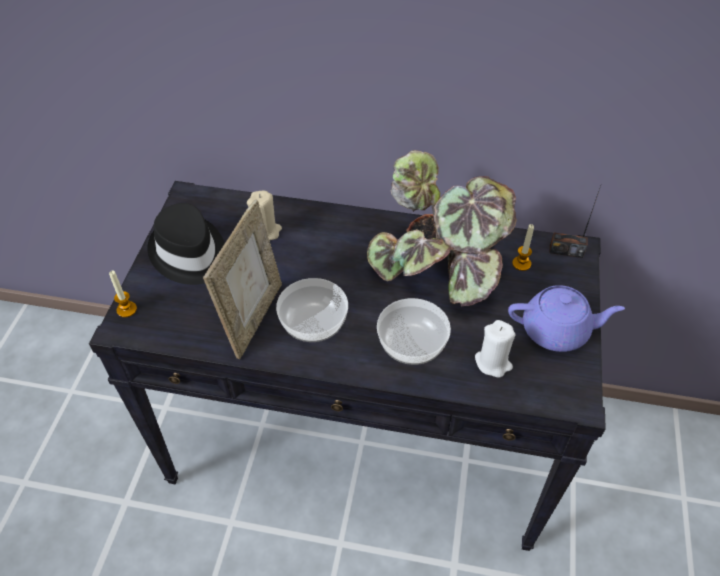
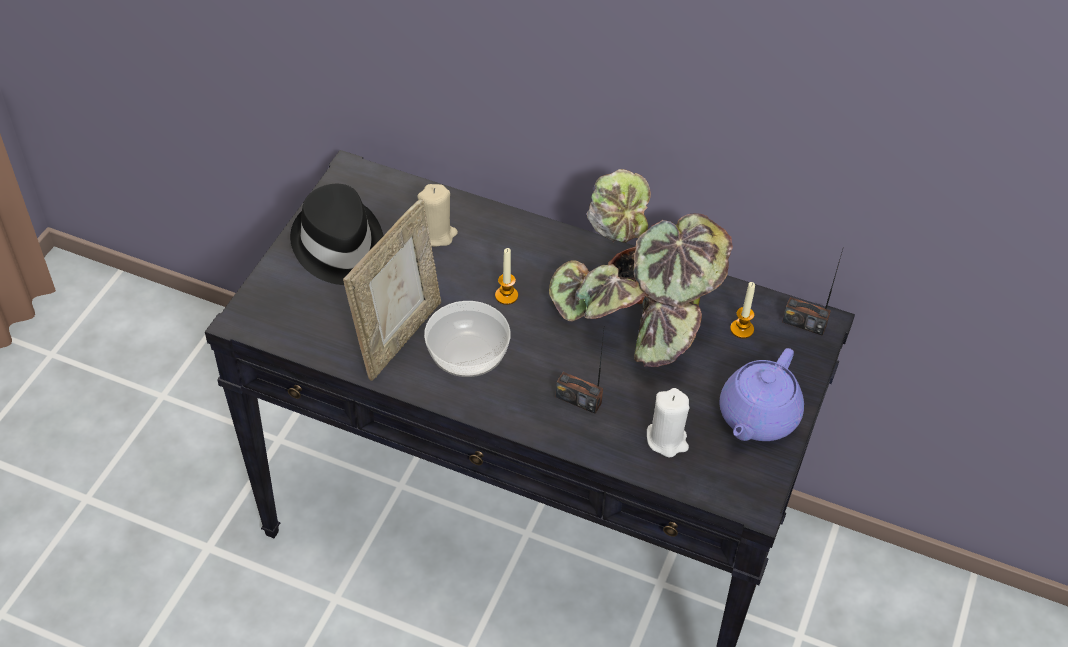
camera: 10 degrees right, 0 degrees up
candle [109,270,137,317] -> candle moved to [495,248,518,305]
bowl [377,298,451,365] -> radio [556,331,604,414]
purple teapot [508,285,625,352] -> purple teapot turned 105 degrees clockwise [719,348,804,441]

